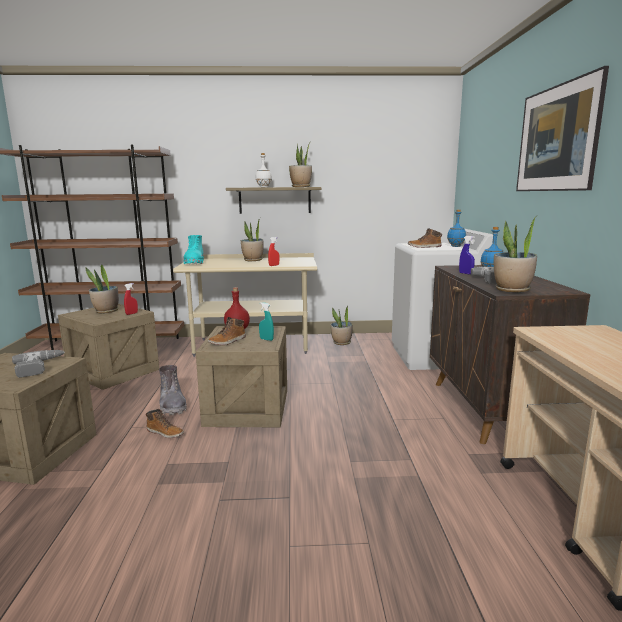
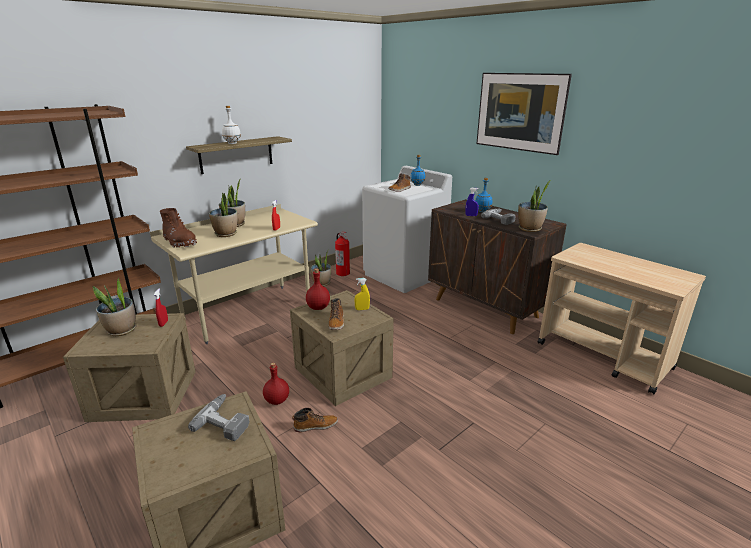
camera: 40 degrees left, 10 degrees up
grey boot [159,365,187,415] -> red bottle [263,363,289,405]
turquoise boot [184,235,204,264] -> brown boot [160,208,197,248]
turquoise spray bottle [259,302,274,341] -> yellow spray bottle [354,278,370,310]
potted plant [289,143,312,187] -> potted plant moved to [209,185,237,237]
none -> fire extinguisher [335,232,350,276]

